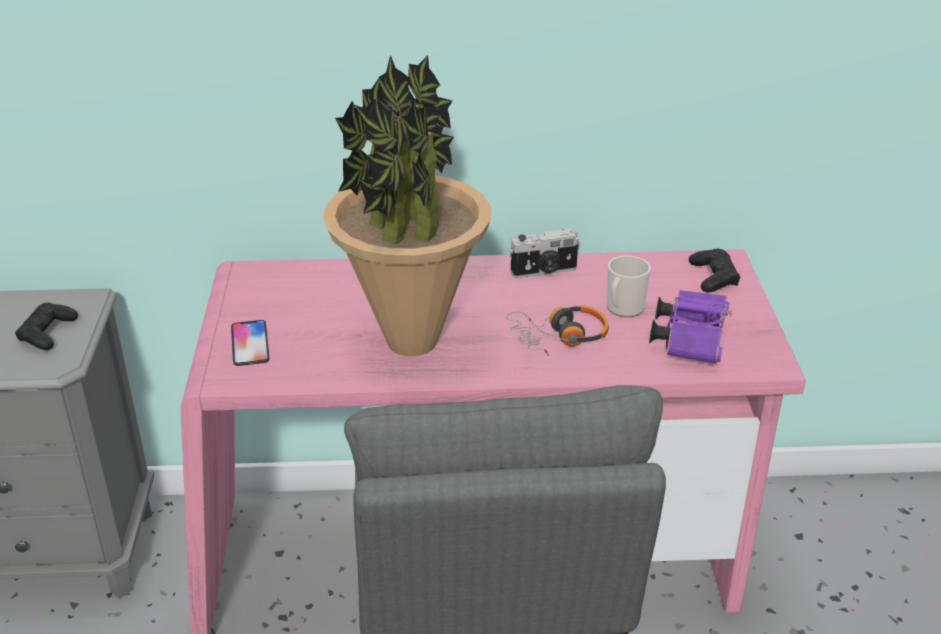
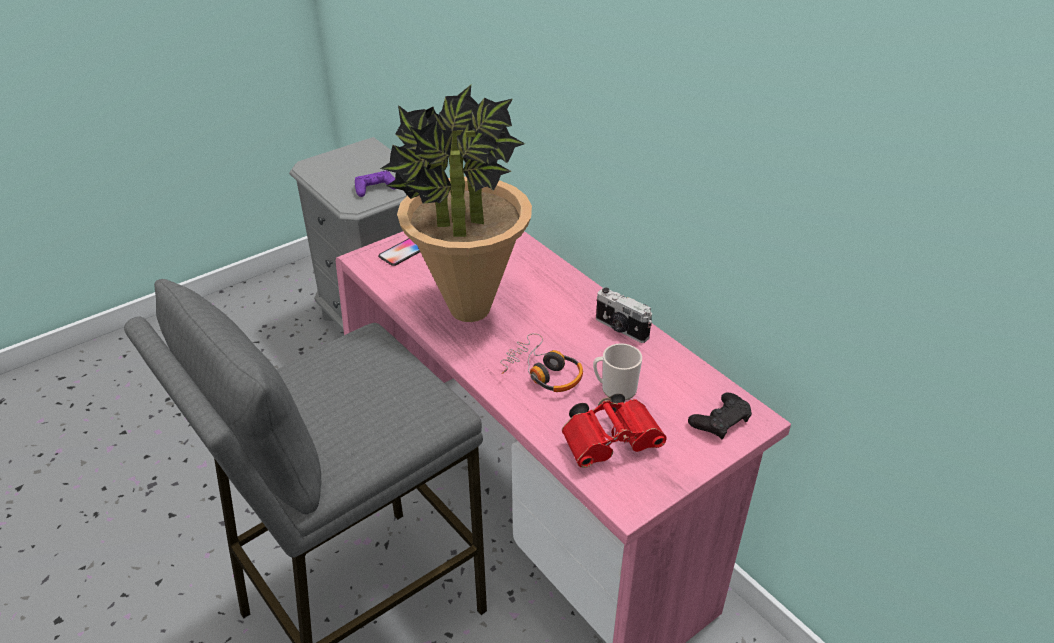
camera: 55 degrees right, 5 degrees up
black game controller [15,302,78,350] -> purple game controller [355,171,396,197]
purple binoculars [649,290,732,364] -> red binoculars [562,394,667,468]

